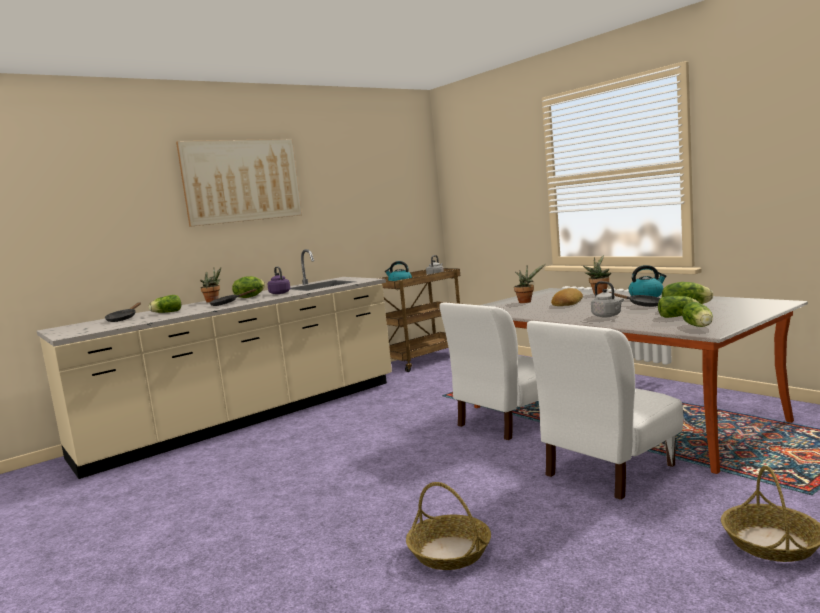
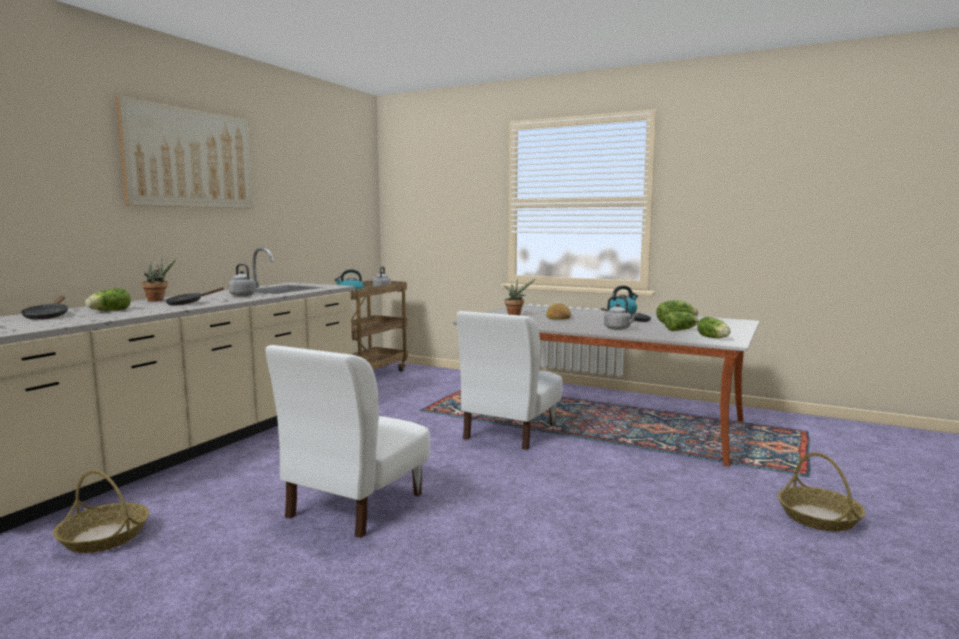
camera: 25 degrees left, 0 degrees up
lettuce [232,276,265,298] -> none
purple kettle [268,266,290,294] -> grey kettle [229,264,256,296]
basket [406,482,491,570] -> basket moved to [53,470,149,553]
white chair [527,321,684,500] -> white chair moved to [265,345,430,538]
potted plant [583,255,611,294] -> none

